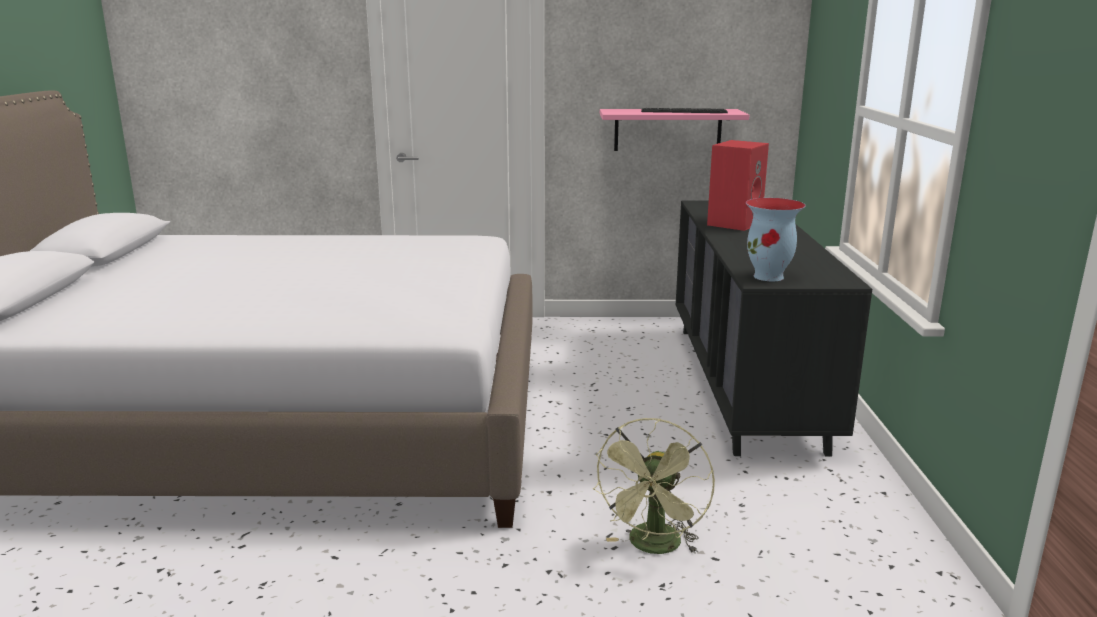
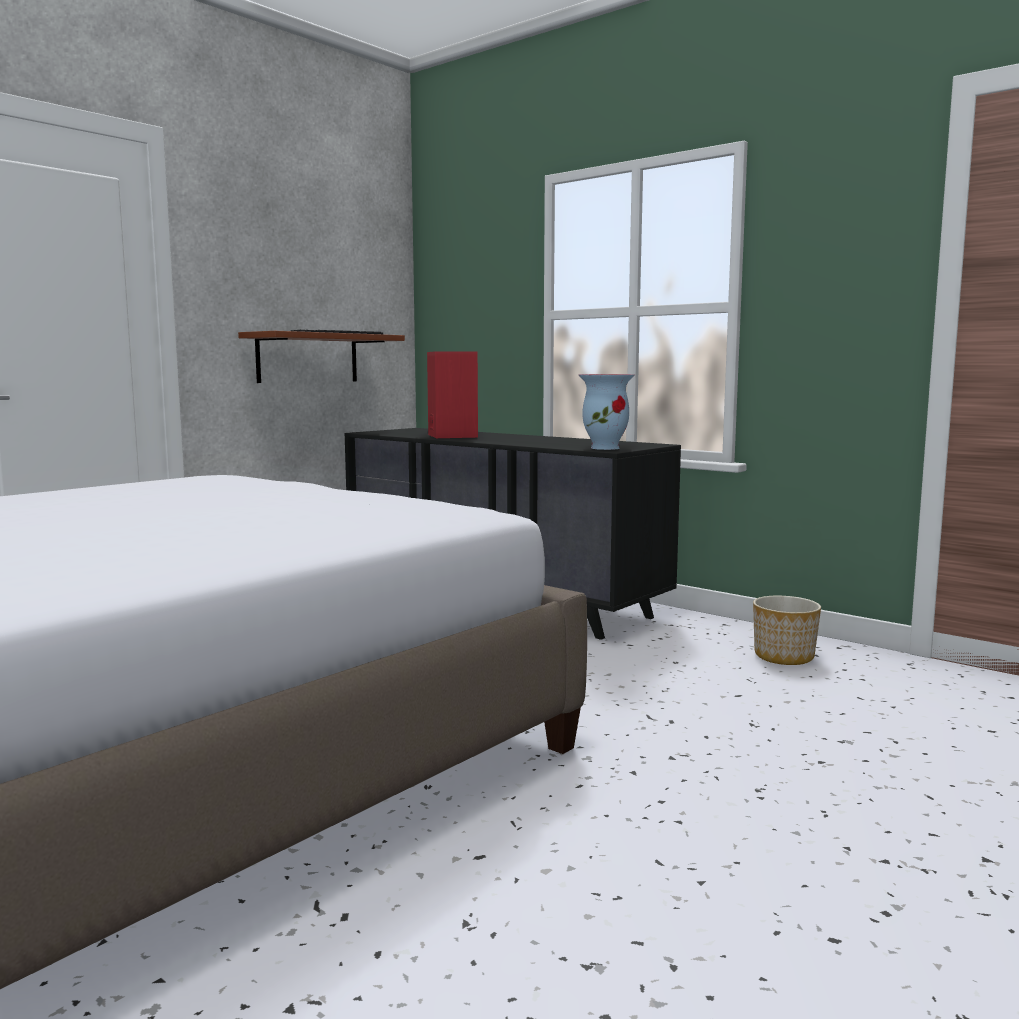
camera: 50 degrees left, 10 degrees down
green fan [593,418,715,554] -> none
pink shelf [600,109,749,151] -> brown shelf [238,331,405,383]
none -> planter [753,596,821,665]

